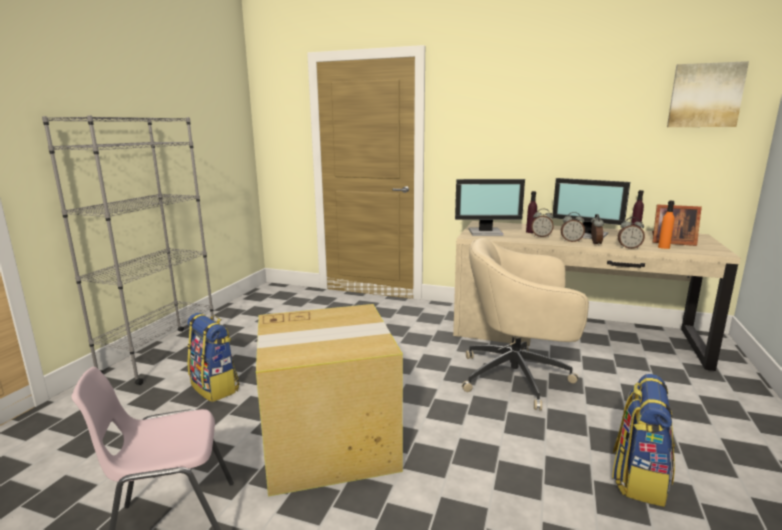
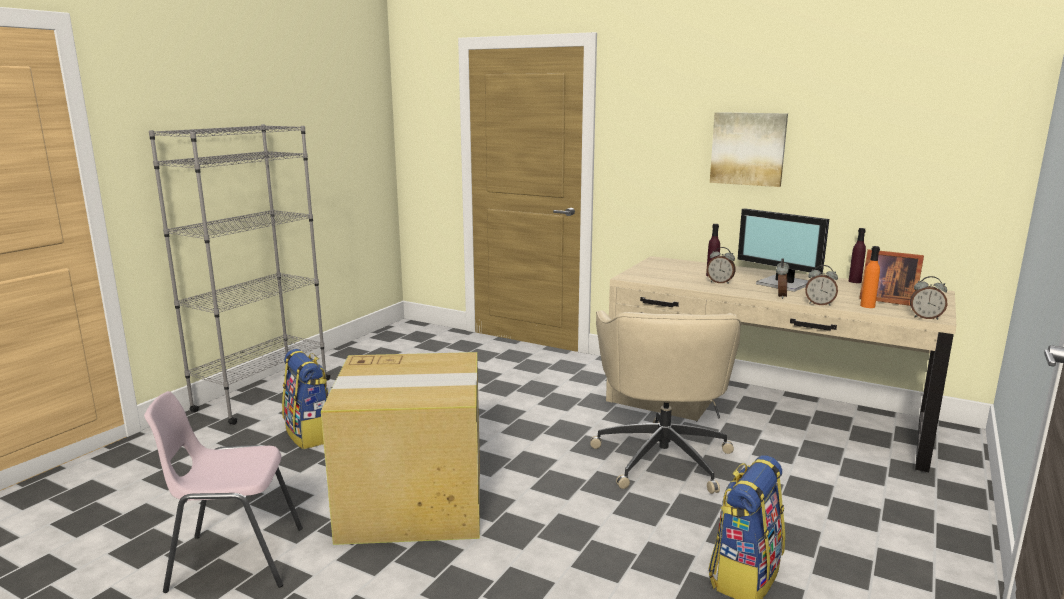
camera: 10 degrees right, 0 degrees up
monitor [455,179,525,236] -> none
beige office chair [462,238,589,411] -> beige office chair turned 105 degrees counterclockwise [590,310,742,494]
alarm clock [561,212,585,242] -> alarm clock moved to [910,276,947,320]
picture [667,61,749,127] -> picture moved to [710,112,788,187]

